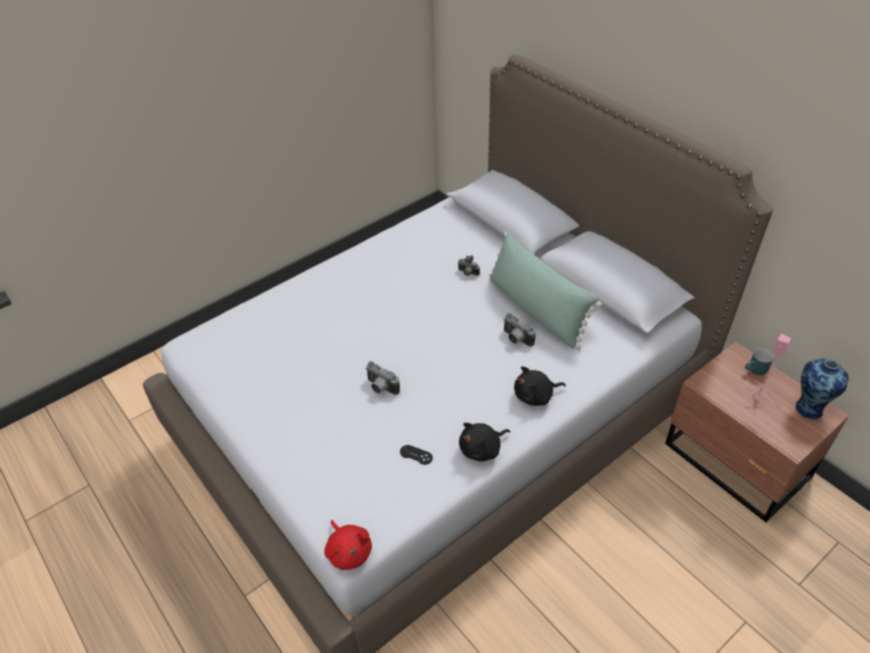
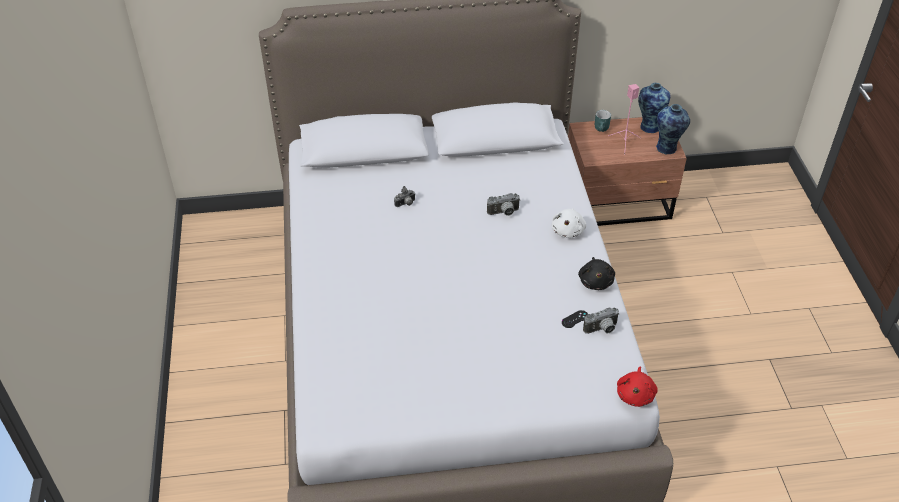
camera: 60 degrees left, 0 degrees up
red plush toy [324,520,372,570] -> red plush toy turned 105 degrees clockwise [617,367,658,407]
camera [366,361,400,395] -> camera moved to [583,307,619,334]
green pillow [489,231,602,350] -> none
black plush toy [514,366,566,406] -> white plush toy [552,209,586,238]
none -> vase [656,104,690,154]

